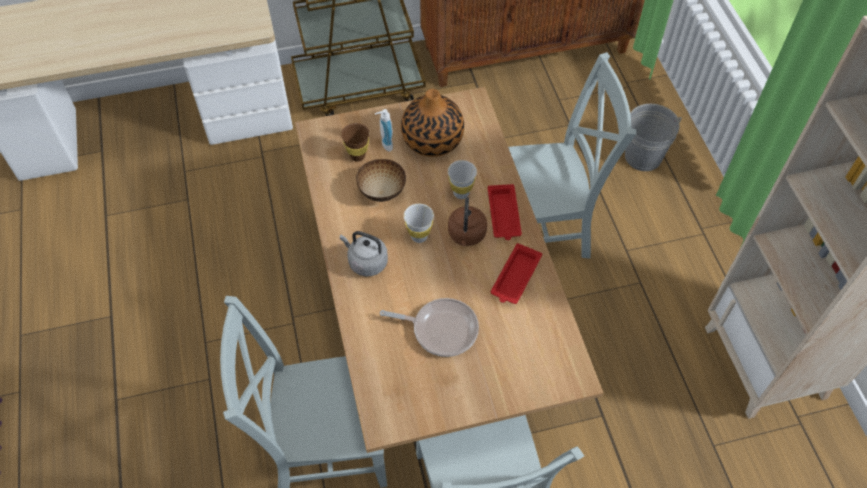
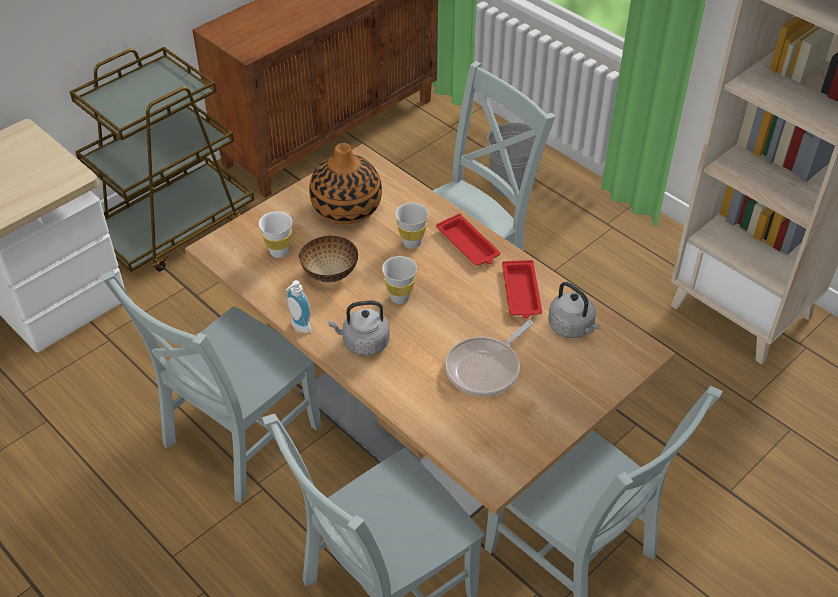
camera: 30 degrees left, 10 degrees down
brown cup [341,123,370,162] -> white cup [259,211,292,258]
soap dispenser [375,109,393,151] -> soap dispenser moved to [286,280,311,333]
frying pan [380,298,479,357] -> frying pan turned 150 degrees clockwise [445,320,534,396]
brown kettle [448,197,487,246] -> none
none -> grey chair [100,271,321,503]
none -> grey kettle [548,282,600,338]

